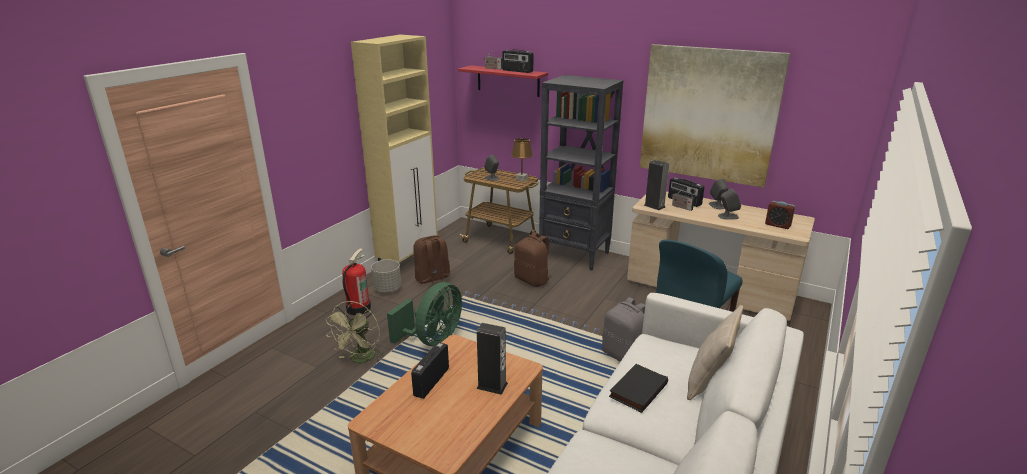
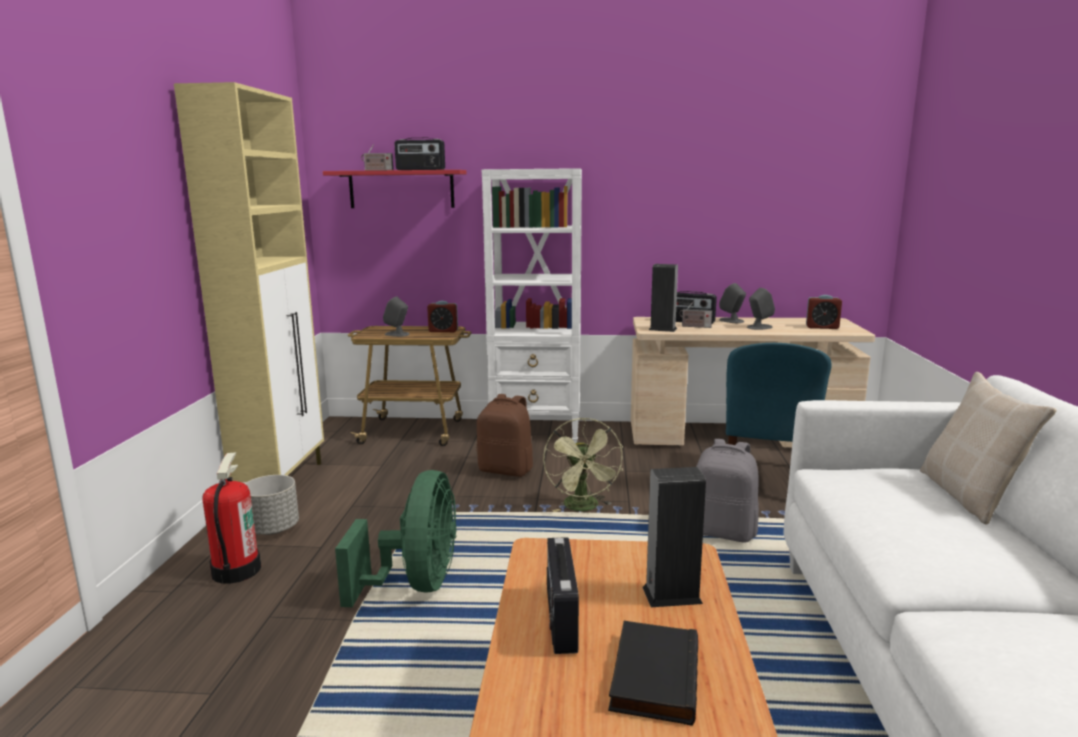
camera: 25 degrees left, 10 degrees down
green fan [325,301,384,363] -> green fan moved to [543,418,623,512]
brown backpack [413,235,451,285] -> none
brown table lamp [512,138,532,182] -> alarm clock [427,301,458,332]
black bookcase [539,75,623,271] -> white bookcase [482,168,582,443]
black book [609,364,668,413] -> black book moved to [608,621,698,726]
picture [640,44,790,188] -> none

